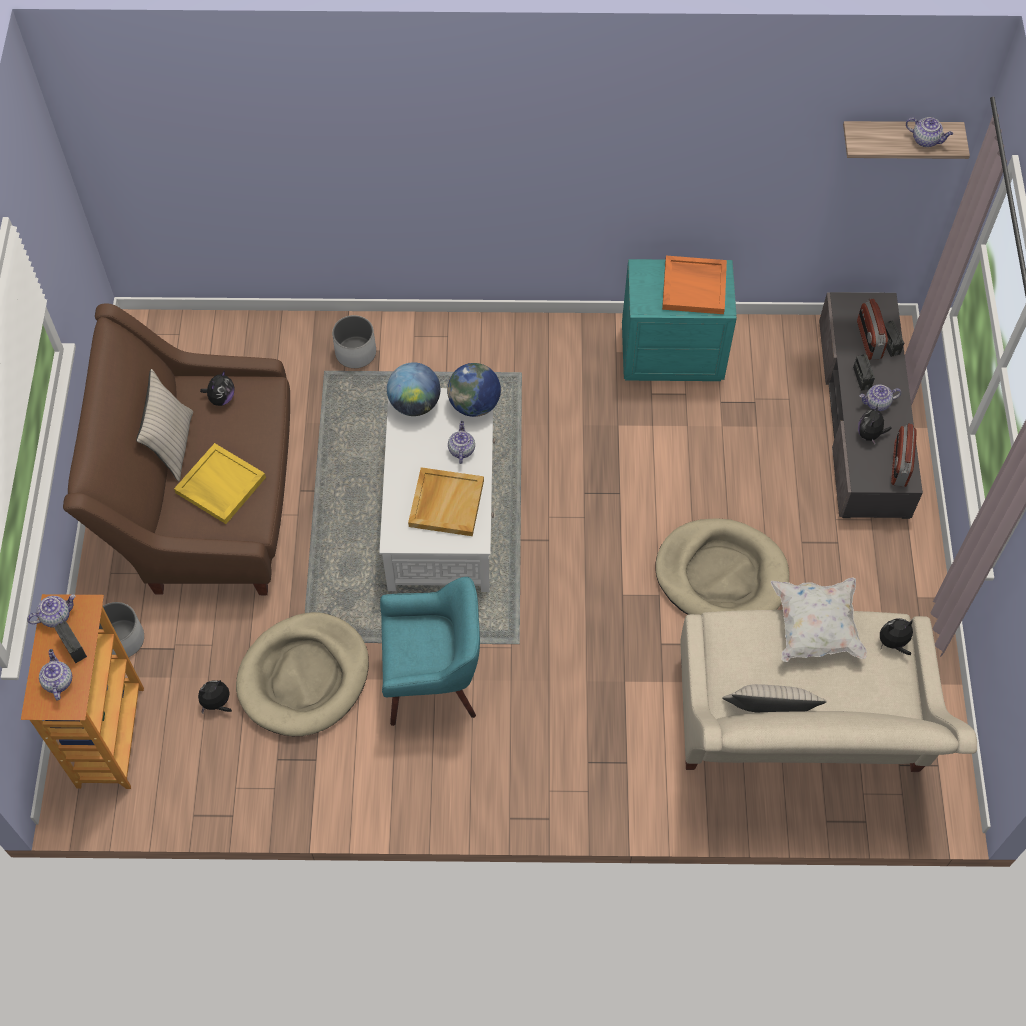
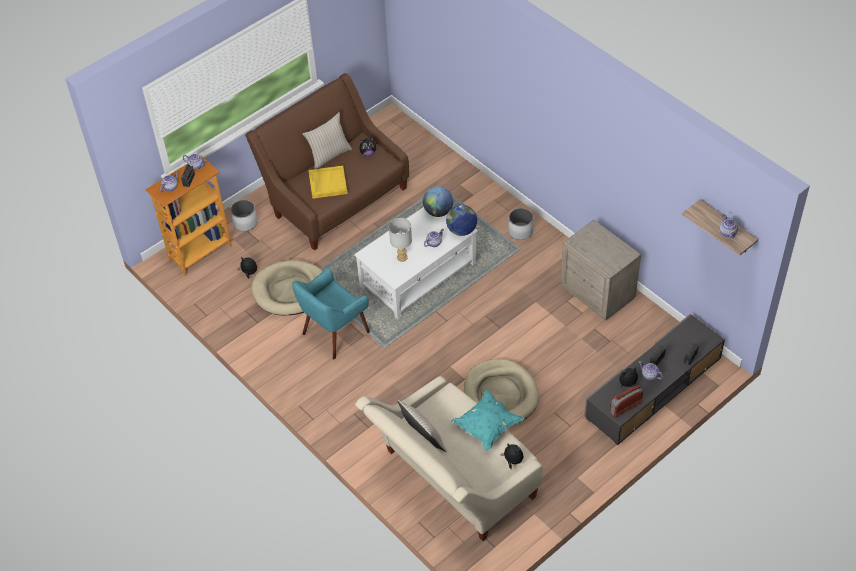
camera: 50 degrees right, 10 degrees down
white planter [332,315,376,368] -> white planter moved to [508,208,534,240]
turquoise armchair [380,577,480,726] -> turquoise armchair turned 90 degrees clockwise [292,268,370,359]
beige tray [408,467,484,536] -> grey table lamp [389,218,412,262]
turquoise nightstand [622,259,737,381] -> beige nightstand [560,220,641,321]
orange tray [662,256,727,314] -> none
white pillow [771,578,867,662] -> turquoise pillow [451,389,525,450]
radio [857,298,888,360] -> none

